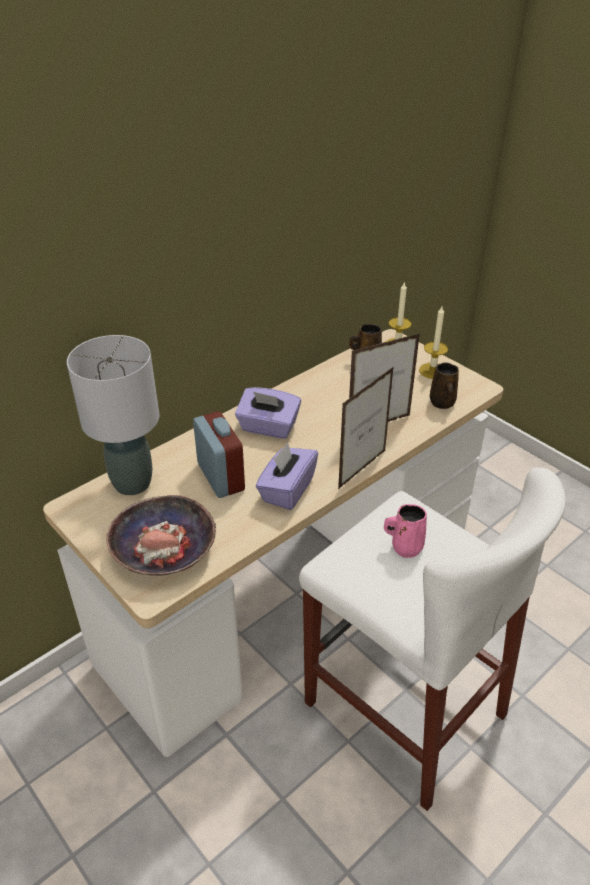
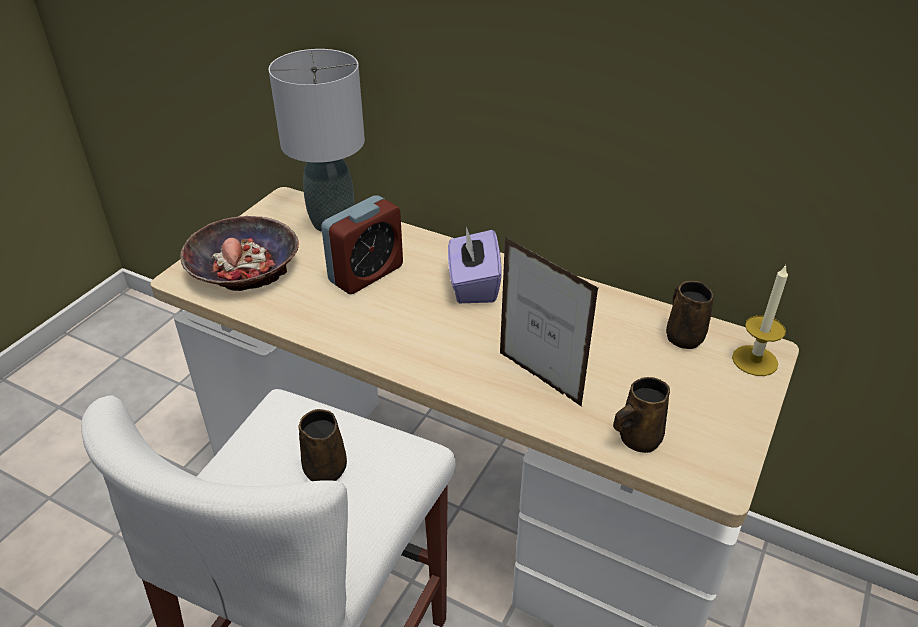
camera: 70 degrees right, 0 degrees up
purple tissue box [256,442,318,510] -> none
picture frame [338,367,394,489] -> none
pink mug [384,504,427,558] -> brown mug [299,409,347,481]
candle [419,306,448,379] -> none

